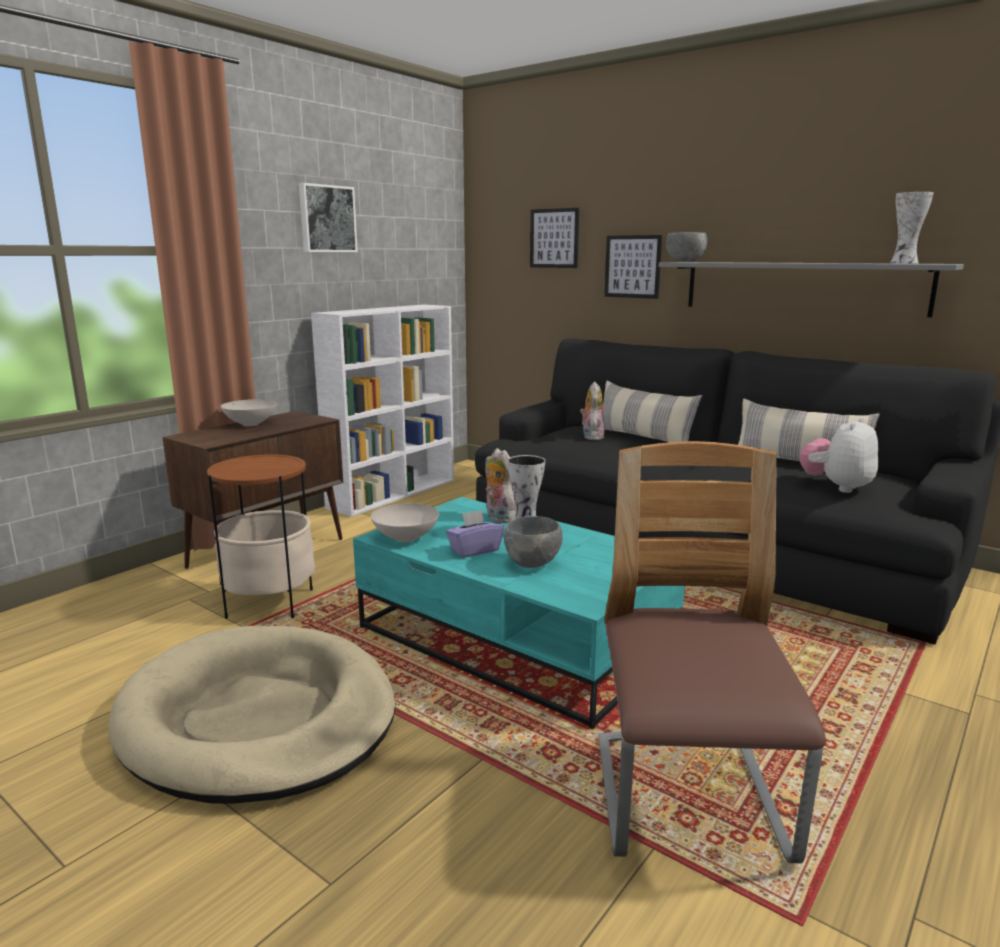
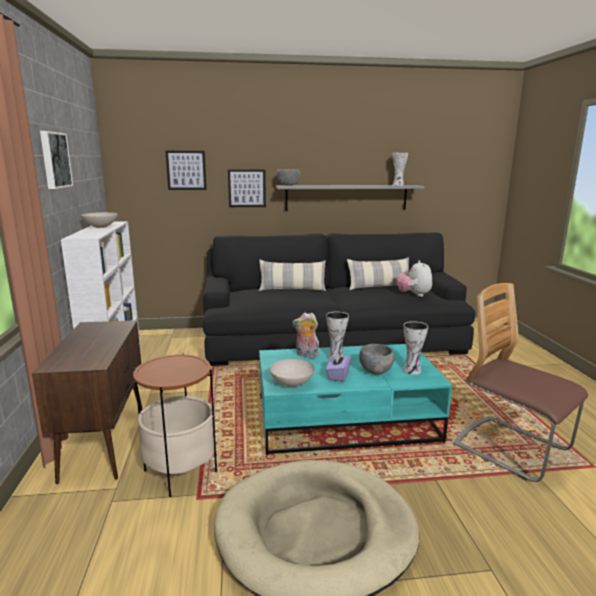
camera: 45 degrees left, 0 degrees up
white bowl [220,399,277,426] -> white bowl moved to [81,212,118,228]
plush toy [580,382,605,440] -> none
none -> vase [403,321,428,375]

